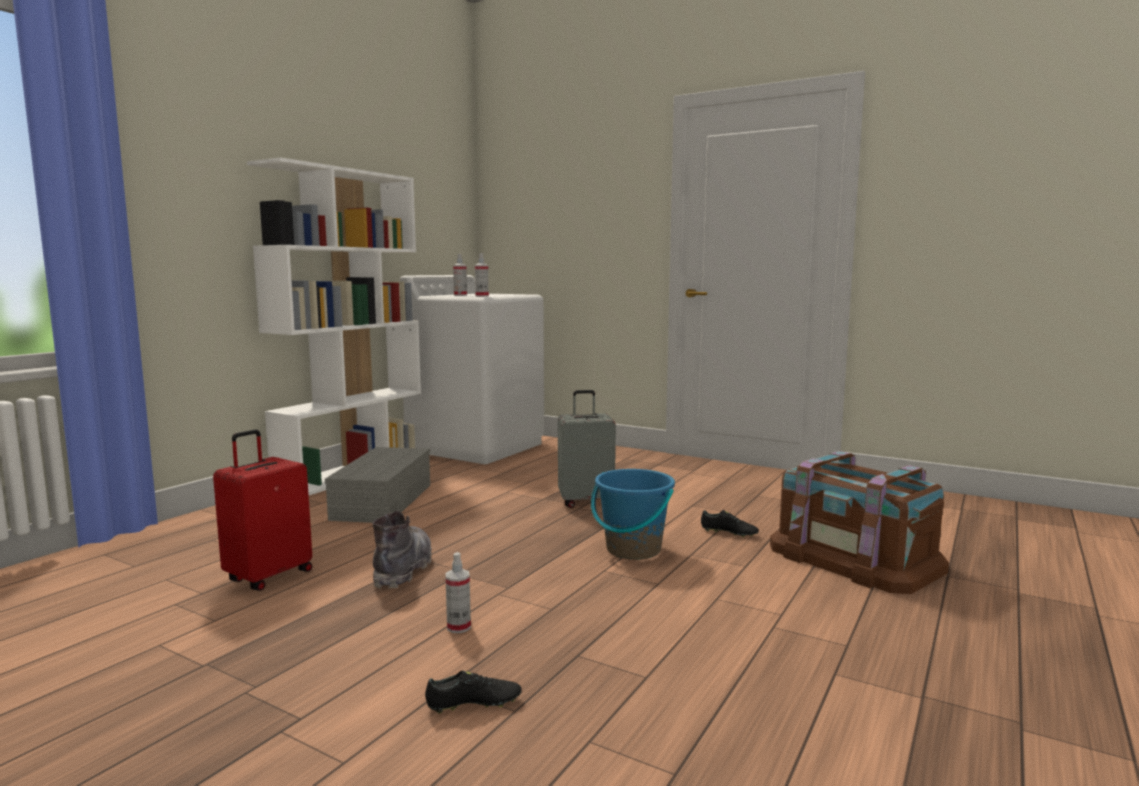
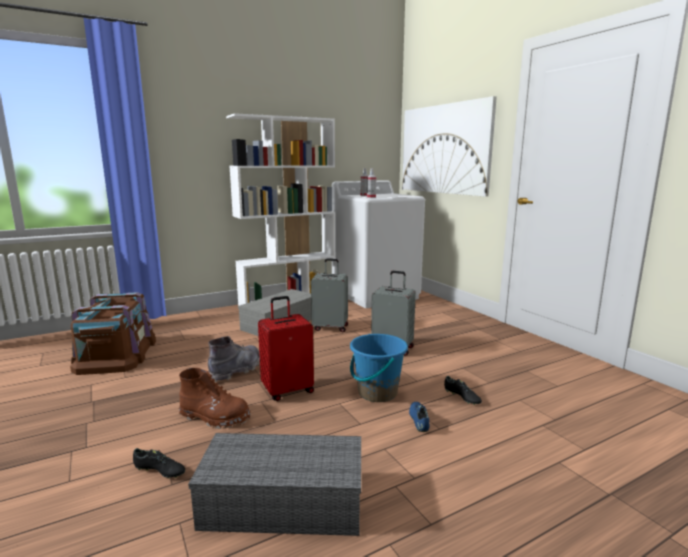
camera: 30 degrees right, 5 degrees up
red suitcase [213,429,312,591] -> red suitcase moved to [258,296,314,401]
spray bottle [445,552,471,633] -> brown boot [179,368,251,429]
brown storage box [770,451,949,594] -> brown storage box moved to [70,292,156,375]
none -> grey storage box [188,433,361,536]
none -> grey suitcase [311,258,348,332]
none -> picture [402,96,497,197]
none -> blue shoe [409,402,430,432]

